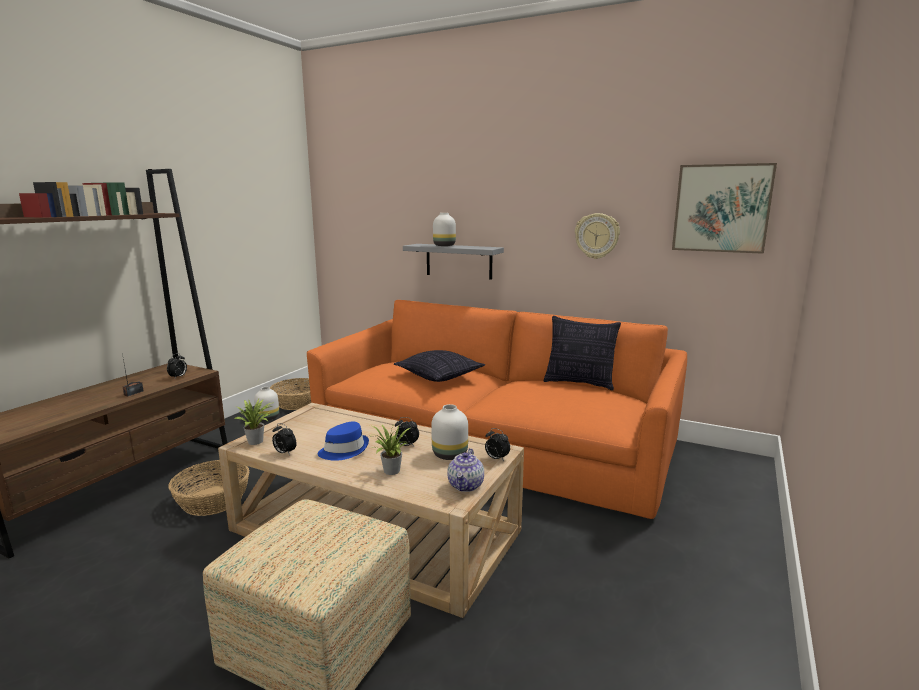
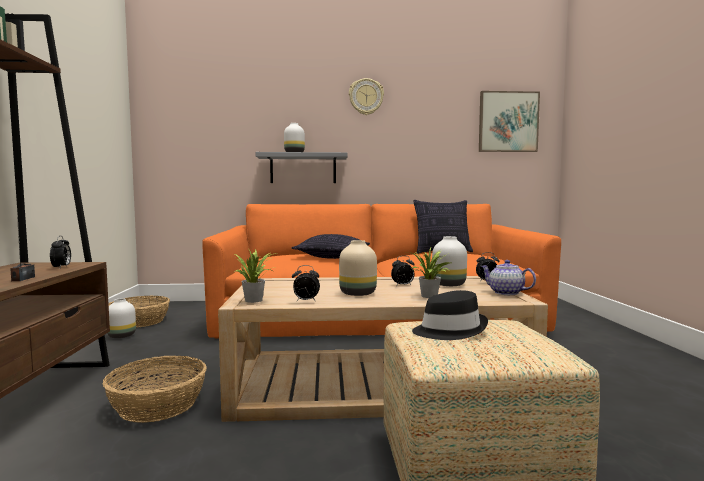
camera: 30 degrees left, 10 degrees down
blue hat [318,421,369,461] -> beige vase [339,240,377,296]
teapot [447,448,484,492] -> teapot turned 150 degrees clockwise [481,260,536,295]
wall clock [575,213,620,259] -> wall clock moved to [349,78,384,115]
none -> black hat [412,290,488,340]

